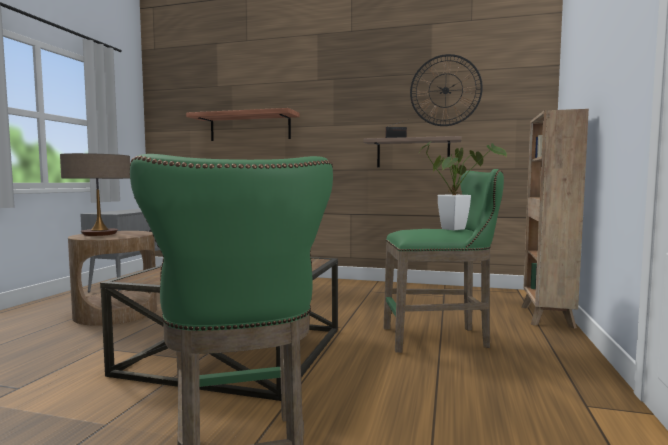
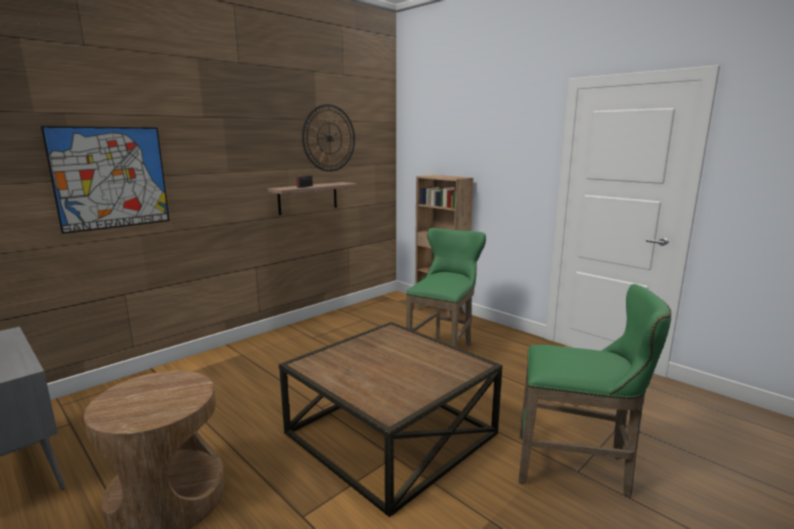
camera: 60 degrees left, 10 degrees up
table lamp [60,153,130,236] -> none
shelf [186,108,300,141] -> picture [41,126,170,234]
potted plant [419,142,507,230] -> none

